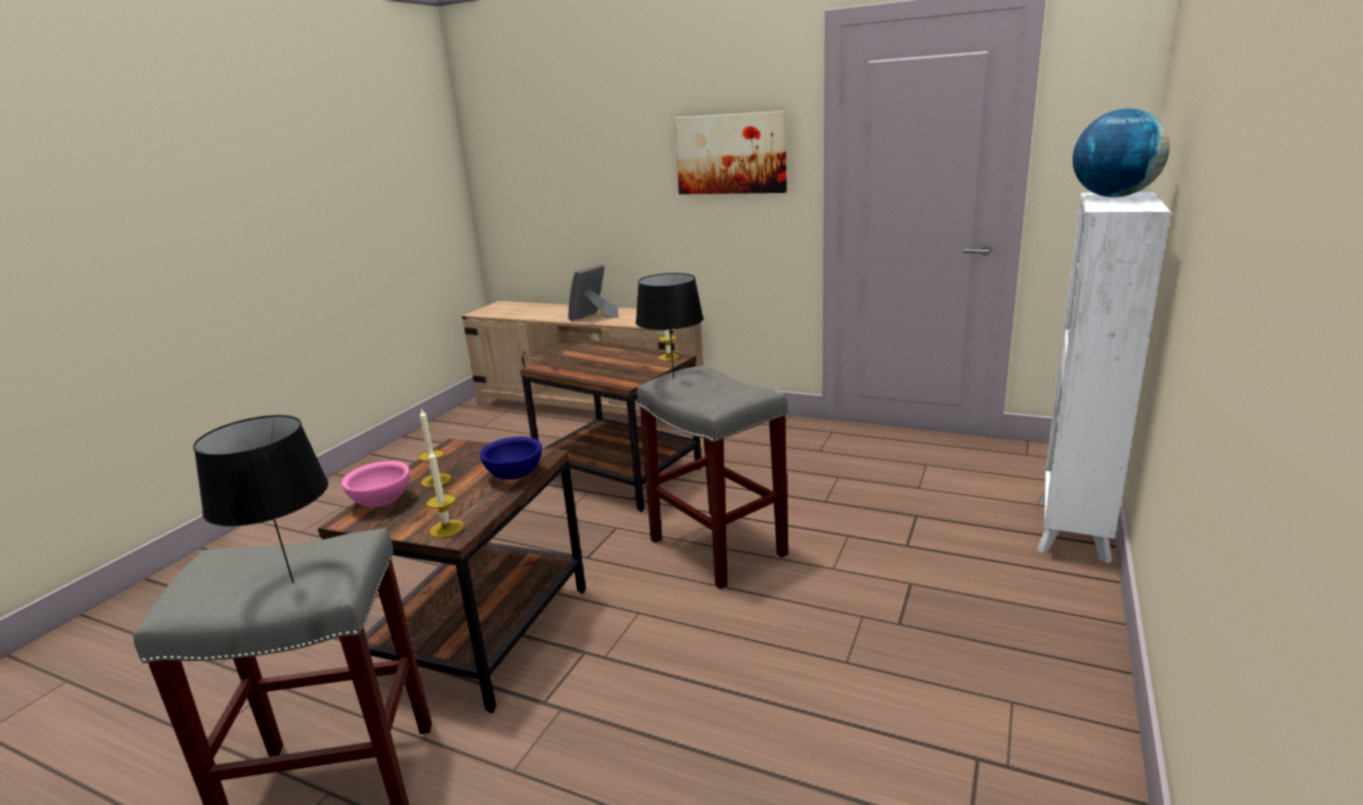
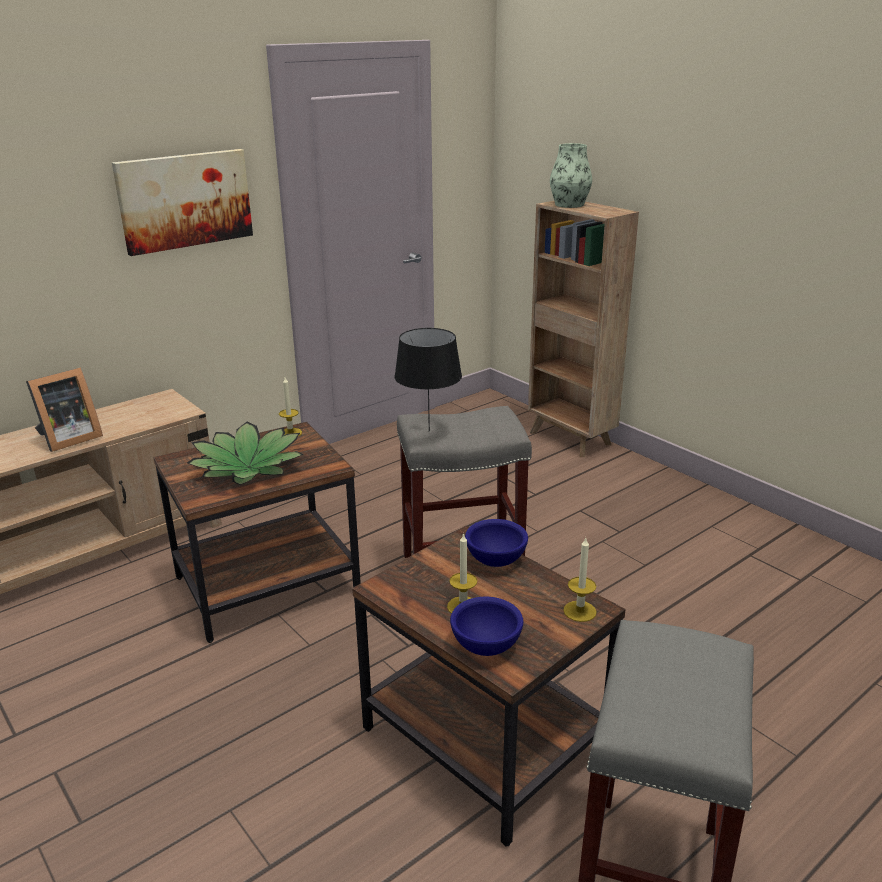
camera: 65 degrees left, 5 degrees up
black table lamp [193,415,328,583] -> none
pink bowl [342,461,410,507] -> blue bowl [450,597,523,656]
picture frame [568,264,618,321] -> picture frame turned 105 degrees counterclockwise [26,367,103,452]
white bookcase [1037,192,1171,563] -> brown bookcase [528,201,639,457]
globe [1073,109,1170,197] -> vase [550,143,592,208]
none -> potted plant [187,421,303,485]

